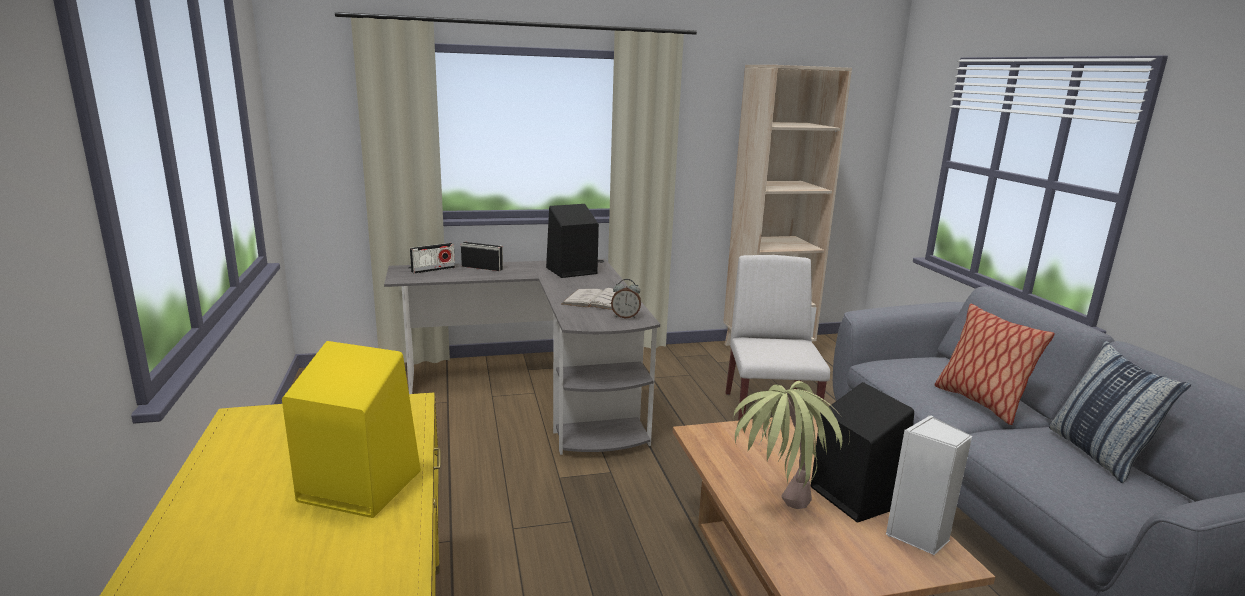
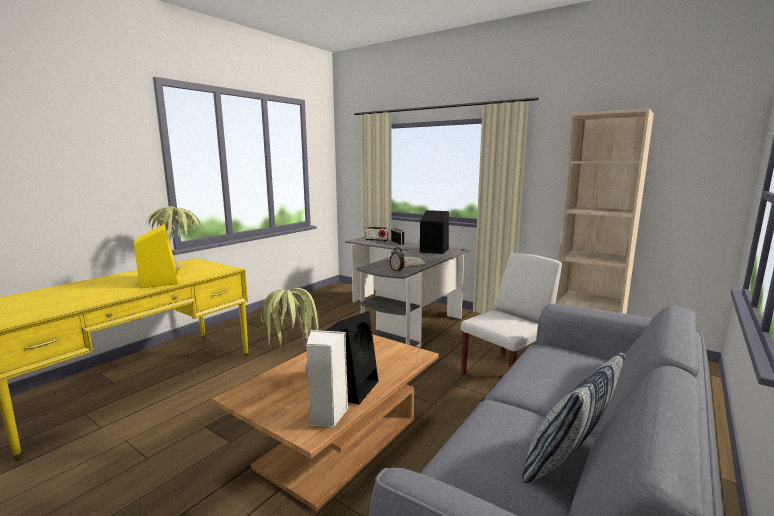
camera: 50 degrees right, 5 degrees down
pillow [935,304,1055,425] -> none
none -> potted plant [146,206,200,271]

